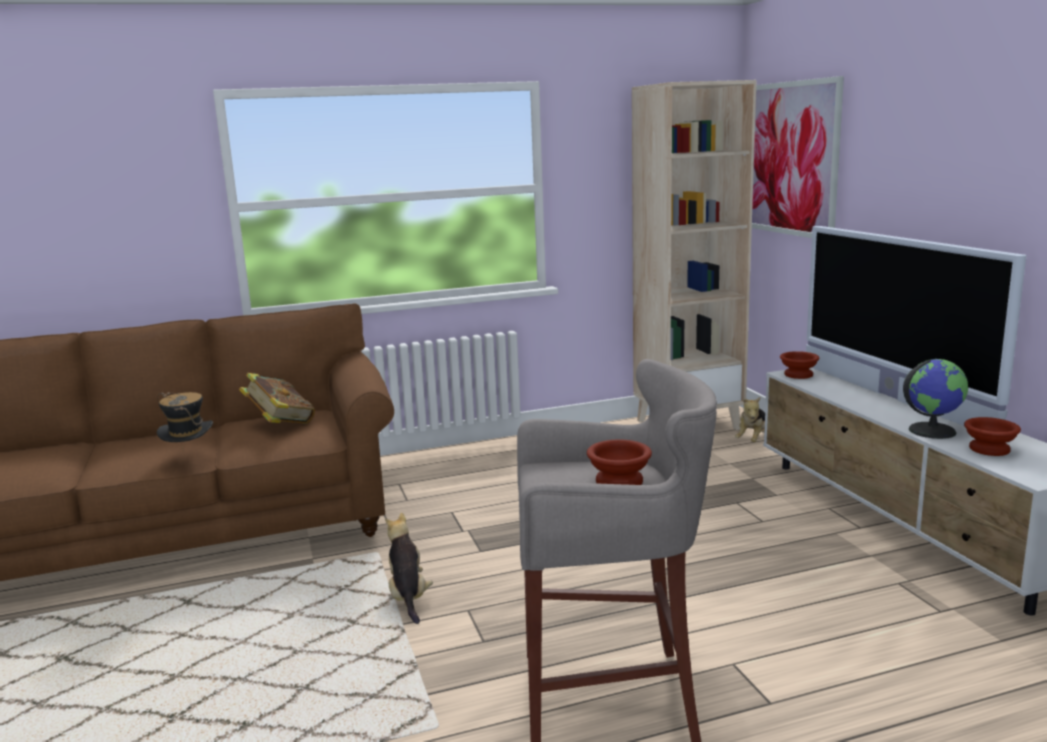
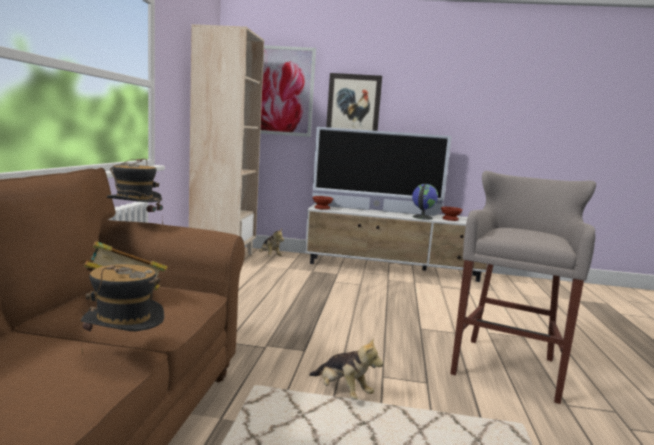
camera: 65 degrees left, 5 degrees down
plush toy [385,512,433,624] -> plush toy turned 150 degrees counterclockwise [309,337,383,400]
brown bowl [587,439,652,485] -> none
none -> hat [107,158,163,225]
none -> picture [326,73,382,131]

